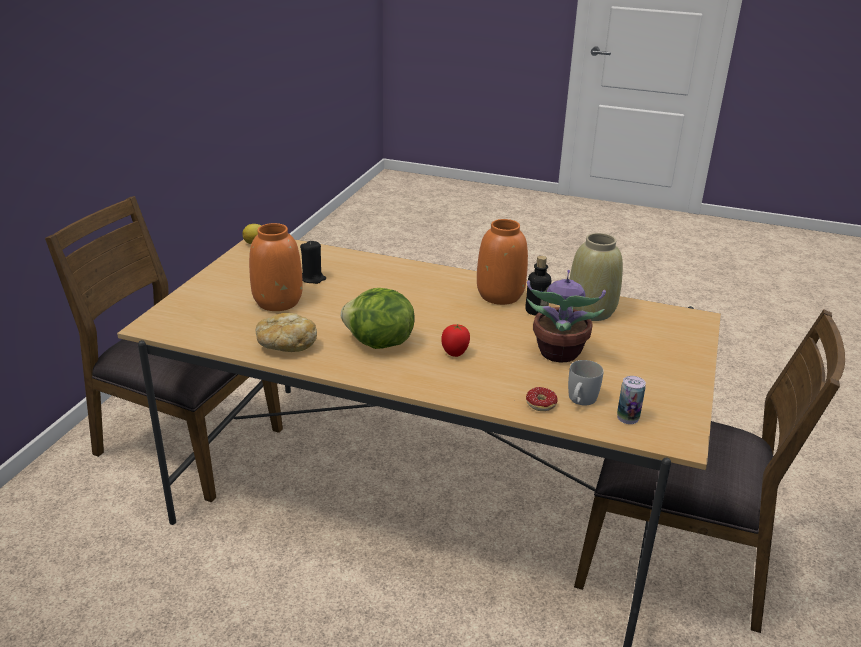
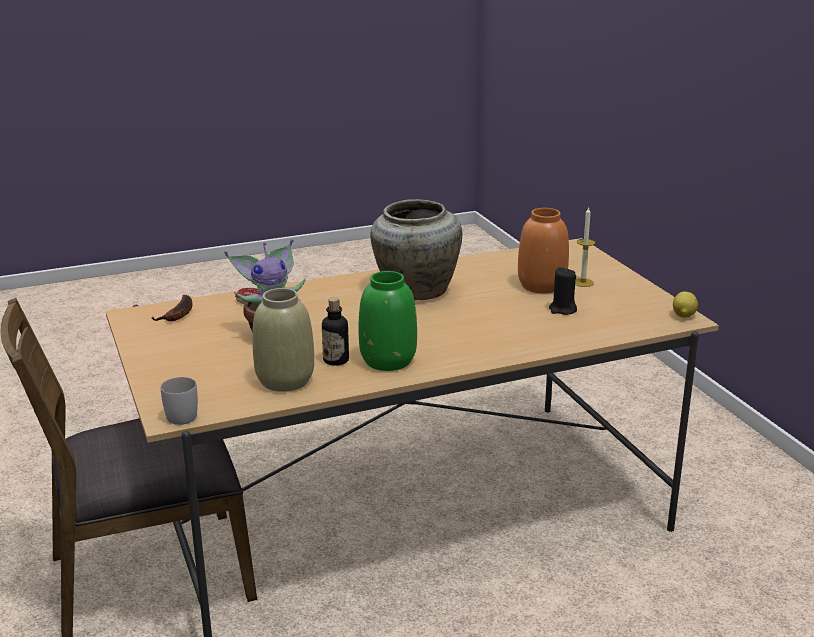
camera: 140 degrees right, 5 degrees down
brown chair [45,196,283,502] -> none
bread [256,313,317,352] -> none
lettuce [341,288,415,349] -> beige vase [370,199,462,300]
tomato [441,324,470,357] -> none
orange vase [477,219,528,305] -> green vase [359,271,417,371]
white mug [568,360,603,406] -> white mug moved to [161,377,198,425]
can [617,376,646,424] -> banana [151,295,192,321]
none -> candle [575,207,595,287]

